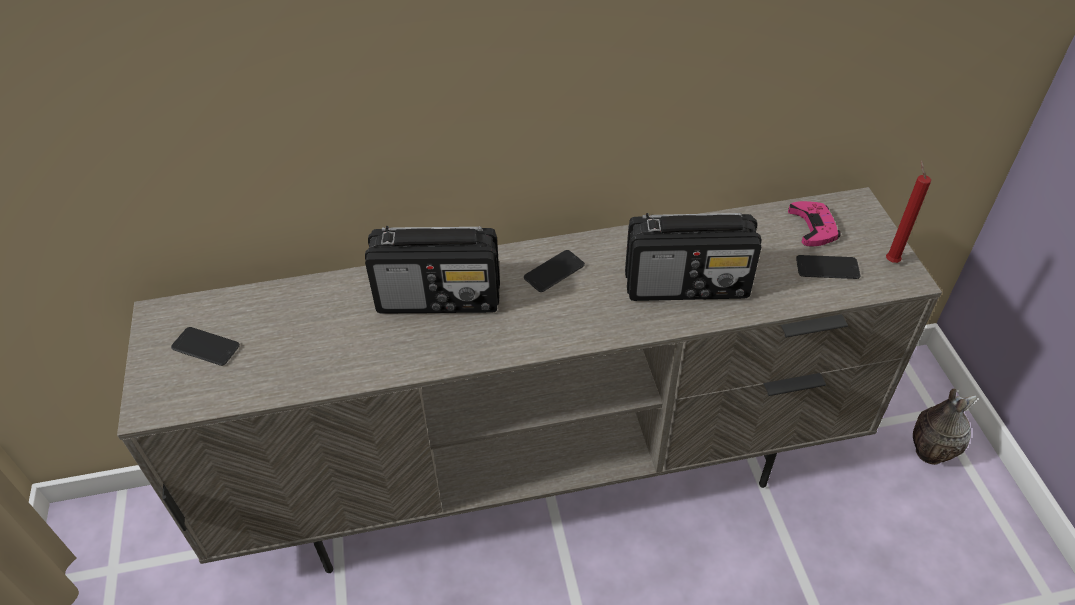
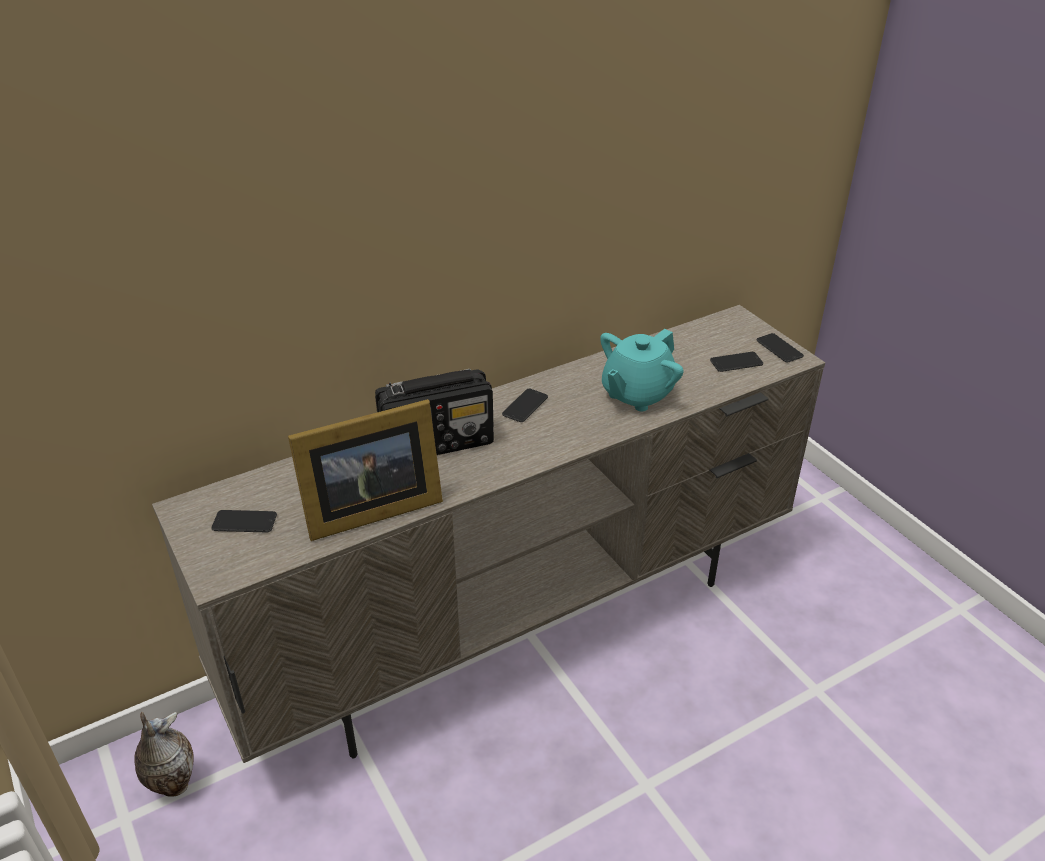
camera: 20 degrees left, 10 degrees down
radio [625,213,761,301] -> turquoise teapot [600,329,684,412]
pink game controller [788,201,841,246] -> none
red candle [886,160,931,263] -> phone [756,333,804,363]
vase [913,389,977,465] -> vase moved to [134,712,194,797]
none -> picture frame [288,399,443,541]

